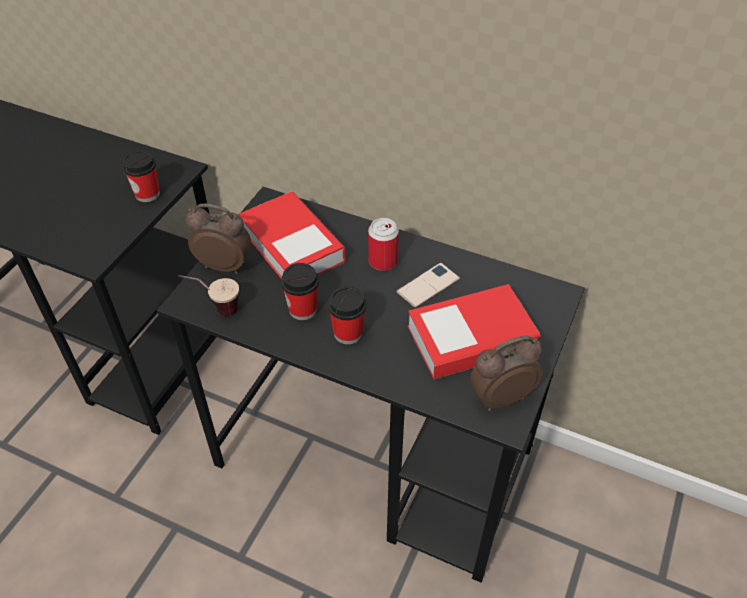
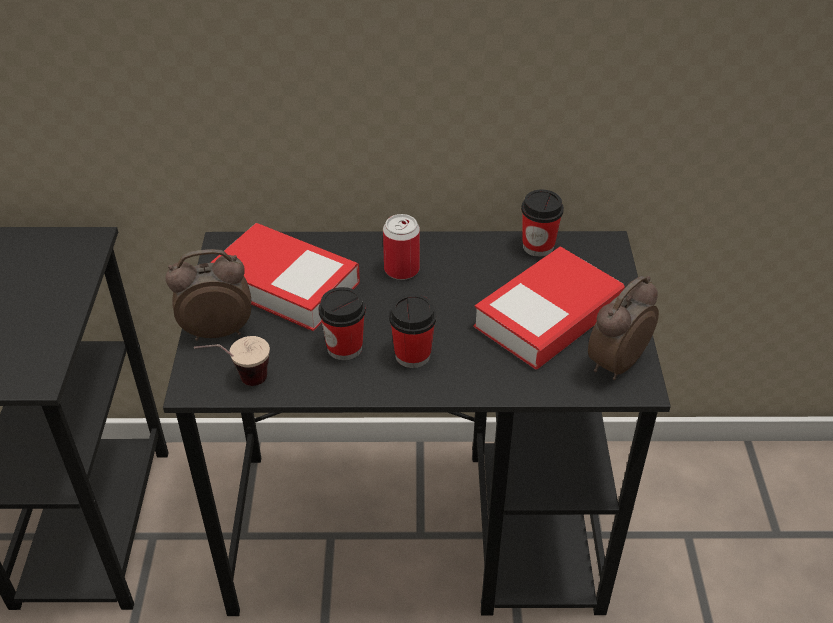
camera: 25 degrees left, 5 degrees down
cup [122,150,160,202] -> cup moved to [521,190,564,257]
phone [396,263,460,308] -> none

